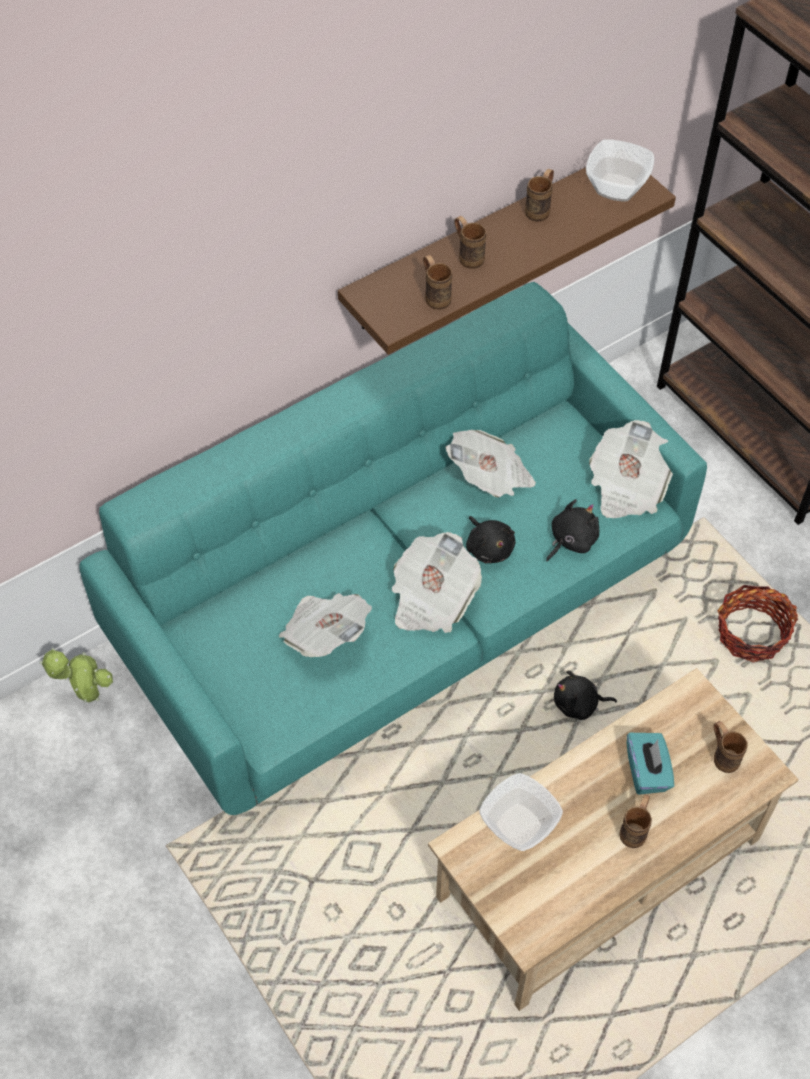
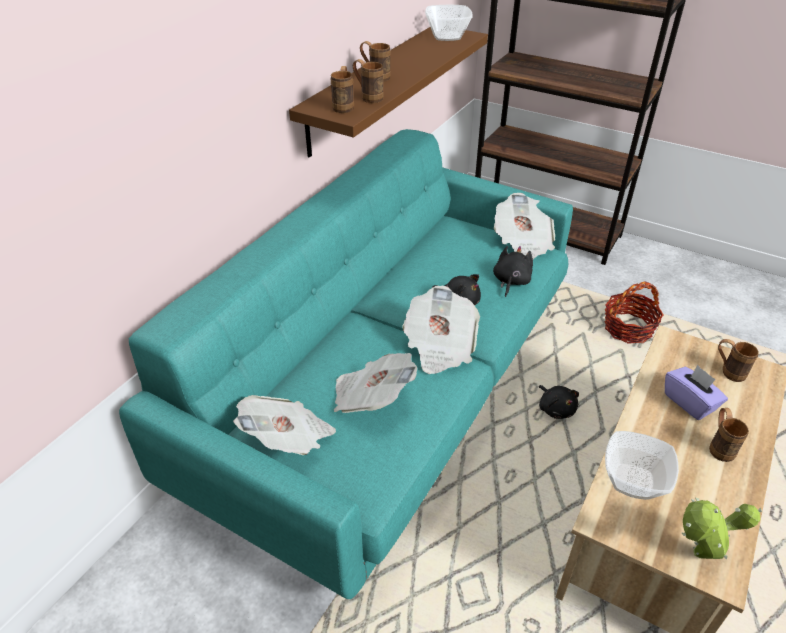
camera: 25 degrees left, 15 degrees down
potted plant [40,647,113,703] -> potted plant moved to [681,498,762,560]
newspaper [446,430,536,498] -> newspaper moved to [233,395,336,455]
brown mug [525,169,554,222] -> brown mug moved to [331,66,354,113]
black plush toy [554,671,617,720] -> black plush toy turned 90 degrees counterclockwise [539,385,579,419]
turquoise tissue box [627,733,674,795] -> purple tissue box [665,365,728,420]

